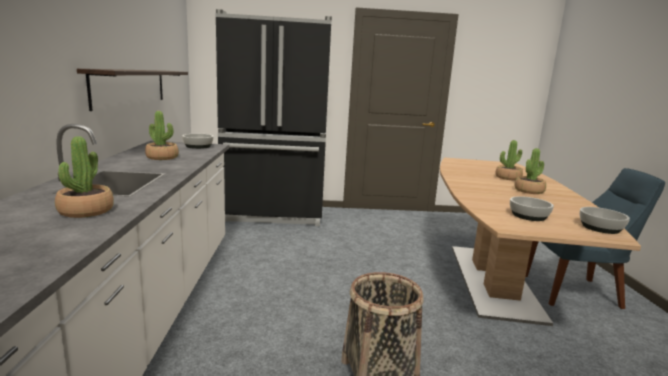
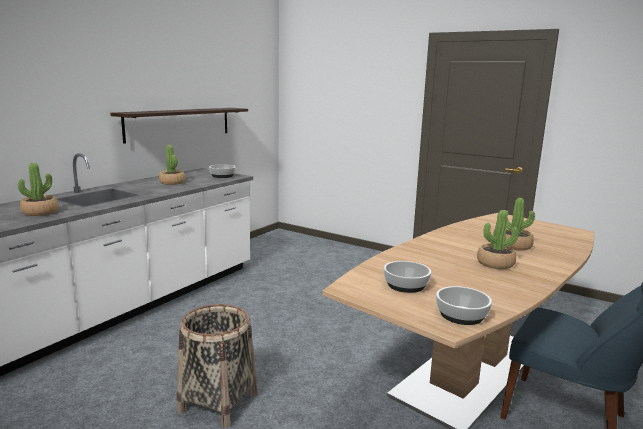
camera: 35 degrees right, 0 degrees up
black fridge [216,9,332,226] -> none

